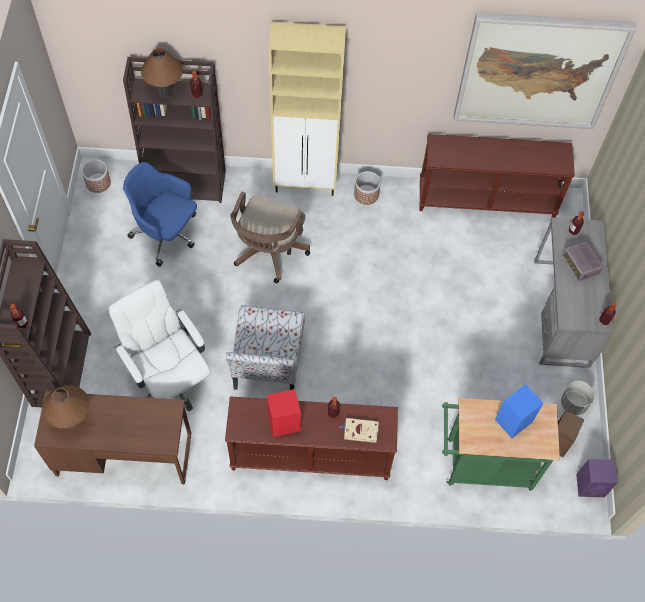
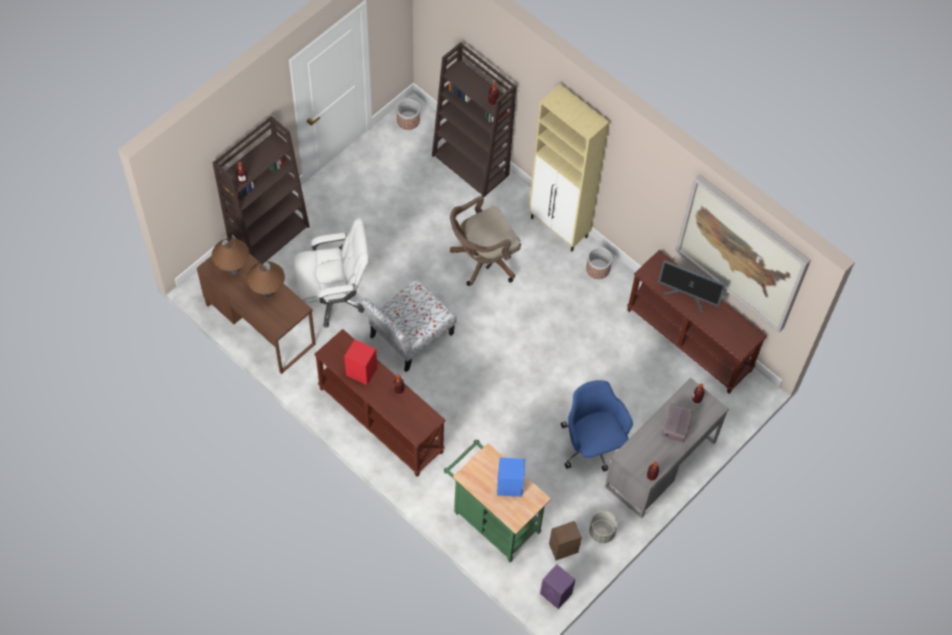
camera: 40 degrees right, 0 degrees up
white office chair [108,280,211,411] -> white office chair turned 75 degrees clockwise [294,218,369,328]
blue office chair [123,162,197,267] -> blue office chair moved to [561,380,633,472]
brown table lamp [141,48,183,98] -> brown table lamp moved to [247,261,285,298]
beige book [339,418,379,443] -> none
none -> monitor [658,260,726,313]

